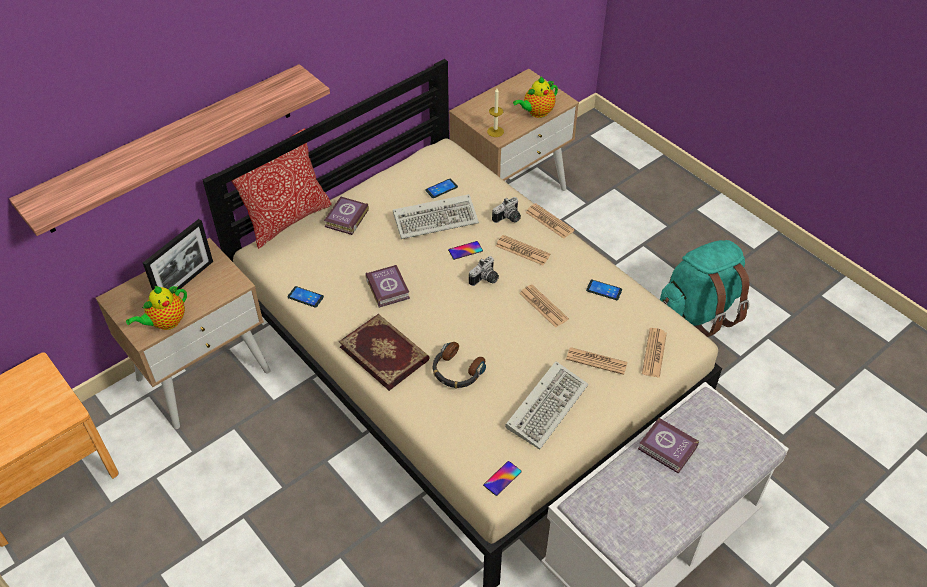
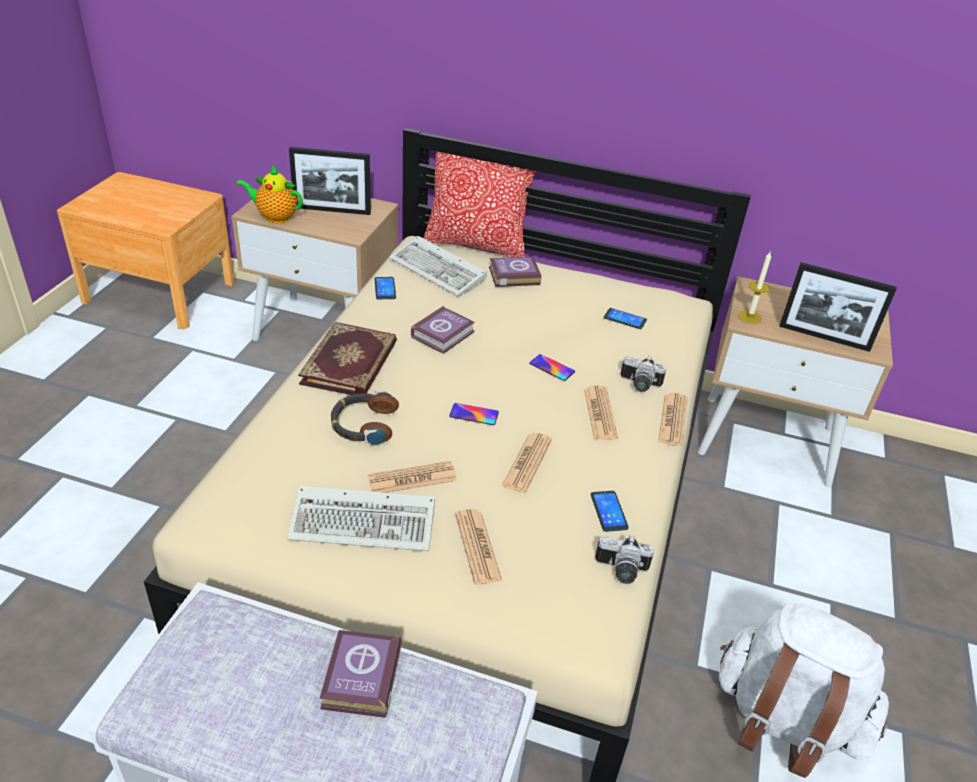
camera: 55 degrees right, 10 degrees down
shelf [9,64,330,236] -> none
keyboard [393,194,479,239] -> keyboard moved to [389,236,487,297]
camera [469,256,499,286] -> camera moved to [595,535,654,584]
phone [483,461,522,496] -> phone moved to [449,403,499,425]
teapot [513,76,558,118] -> picture frame [779,262,897,352]
newspaper [642,328,667,378] -> newspaper moved to [368,461,457,493]
turquoise backpack [660,240,750,337] -> white backpack [719,602,889,778]

